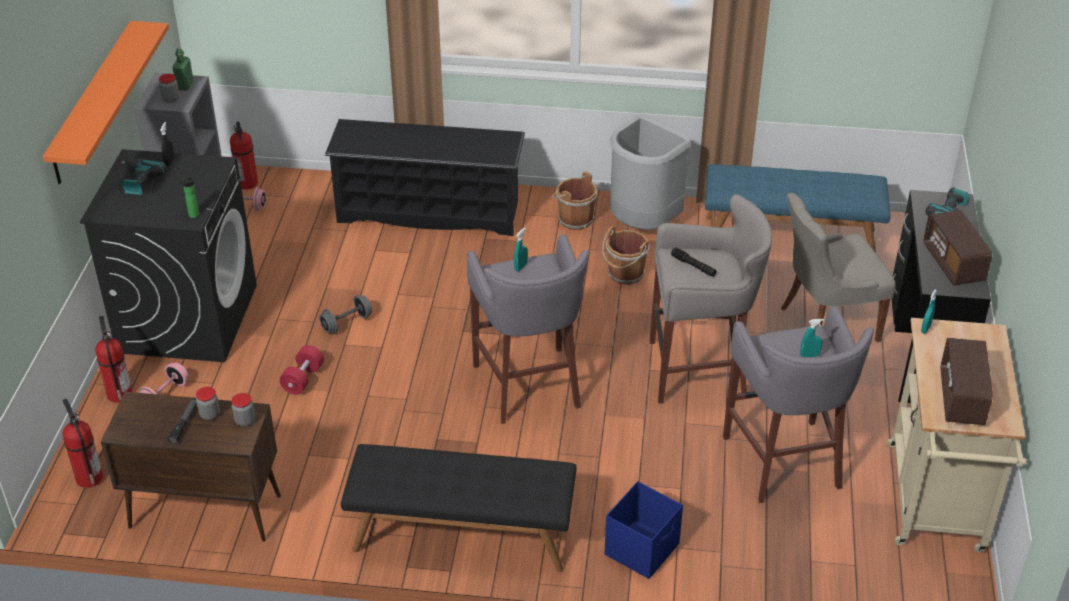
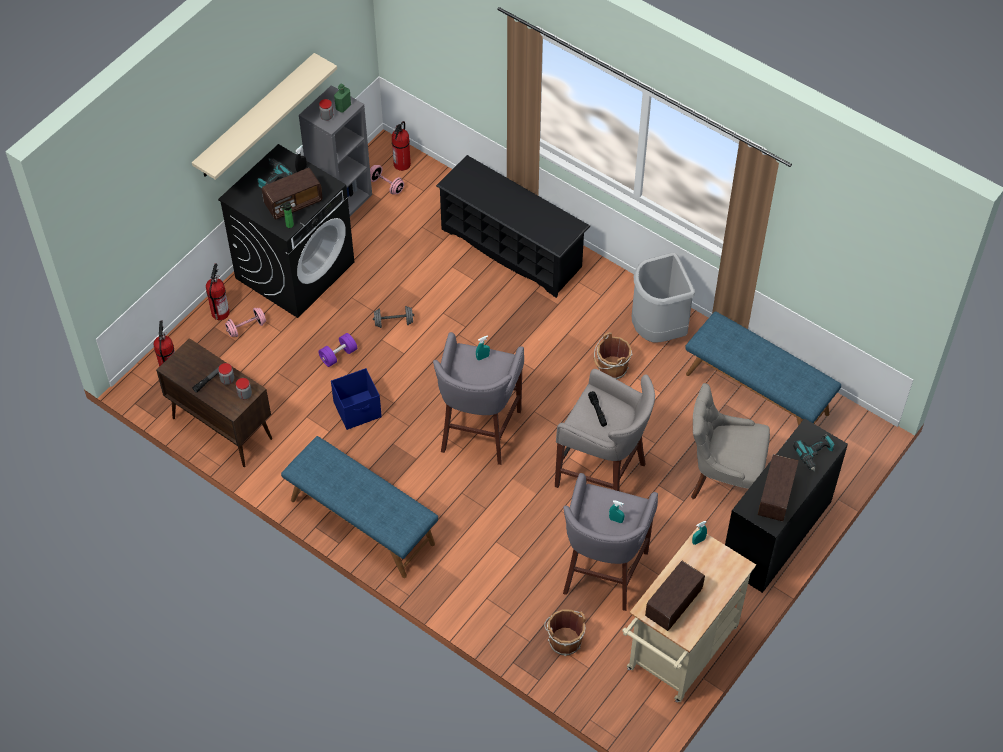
camera: 30 degrees right, 15 degrees up
orange shelf [43,21,169,184] -> beige shelf [192,53,337,180]
red dumbbell [279,345,324,395] -> purple dumbbell [318,333,357,367]
black bench [341,444,577,572] -> blue bench [281,436,438,578]
brown bucket [552,172,597,230] -> brown bucket moved to [544,609,586,656]
blue storage box [605,481,683,579] -> blue storage box moved to [331,368,382,430]
none -> radio [262,168,323,219]

